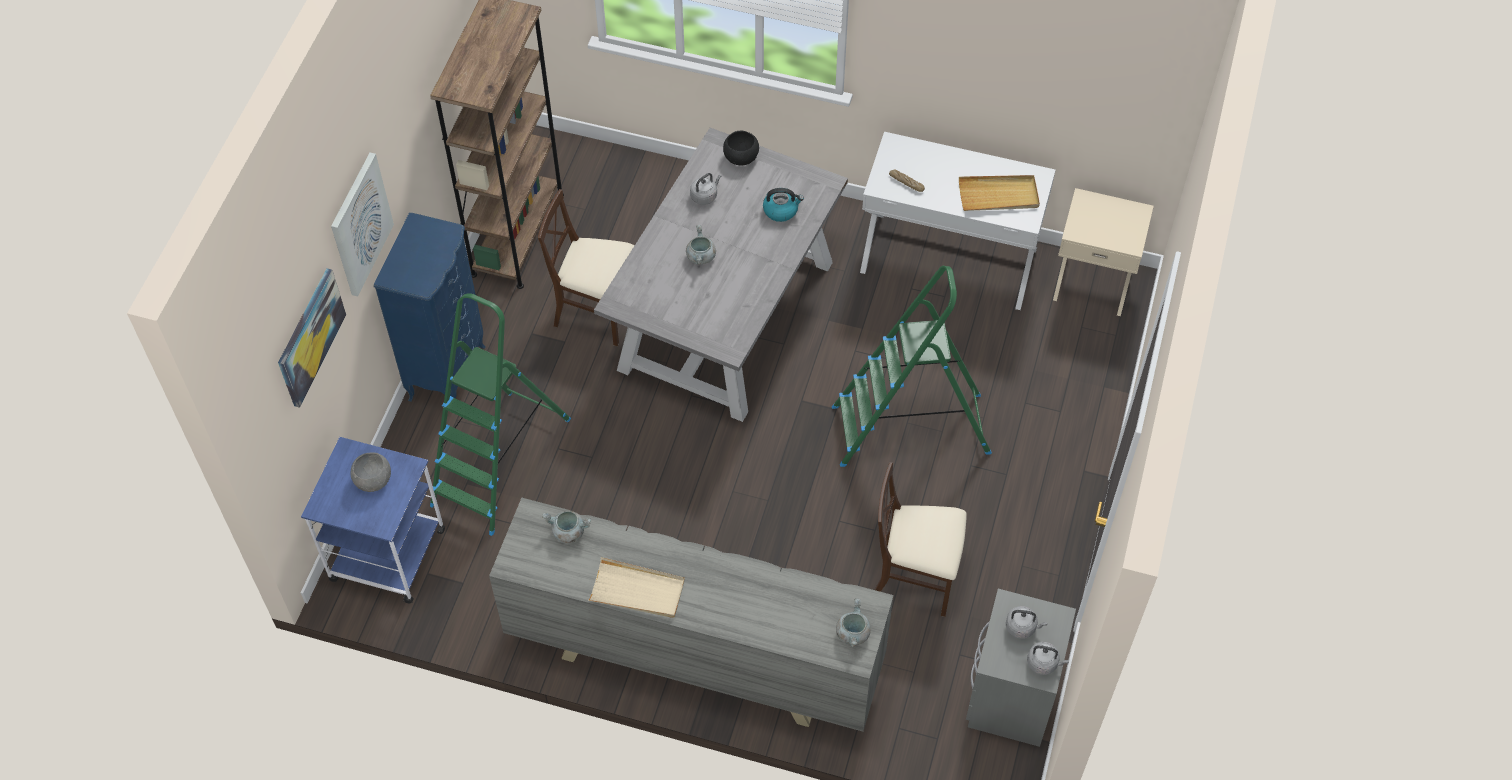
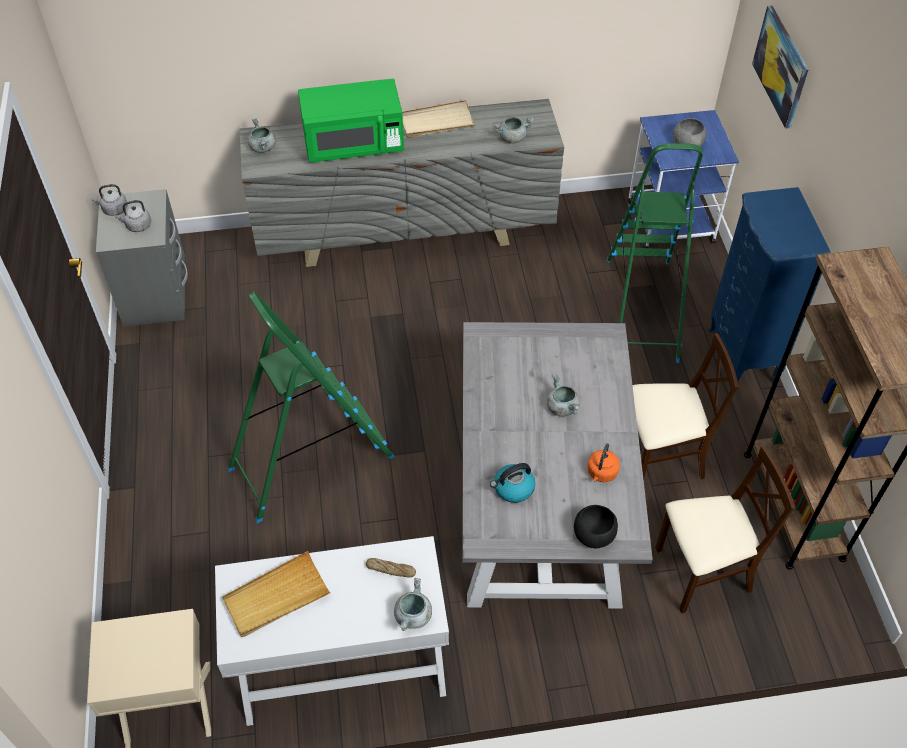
camera: 155 degrees right, 5 degrees down
picture [331,152,394,296] -> none
grey kettle [690,173,722,205] -> orange kettle [587,443,620,482]
beige chair [875,462,967,617] -> beige chair moved to [655,446,795,614]
none -> green microwave [298,79,404,163]
none -> grey cooking pot [394,578,432,631]

